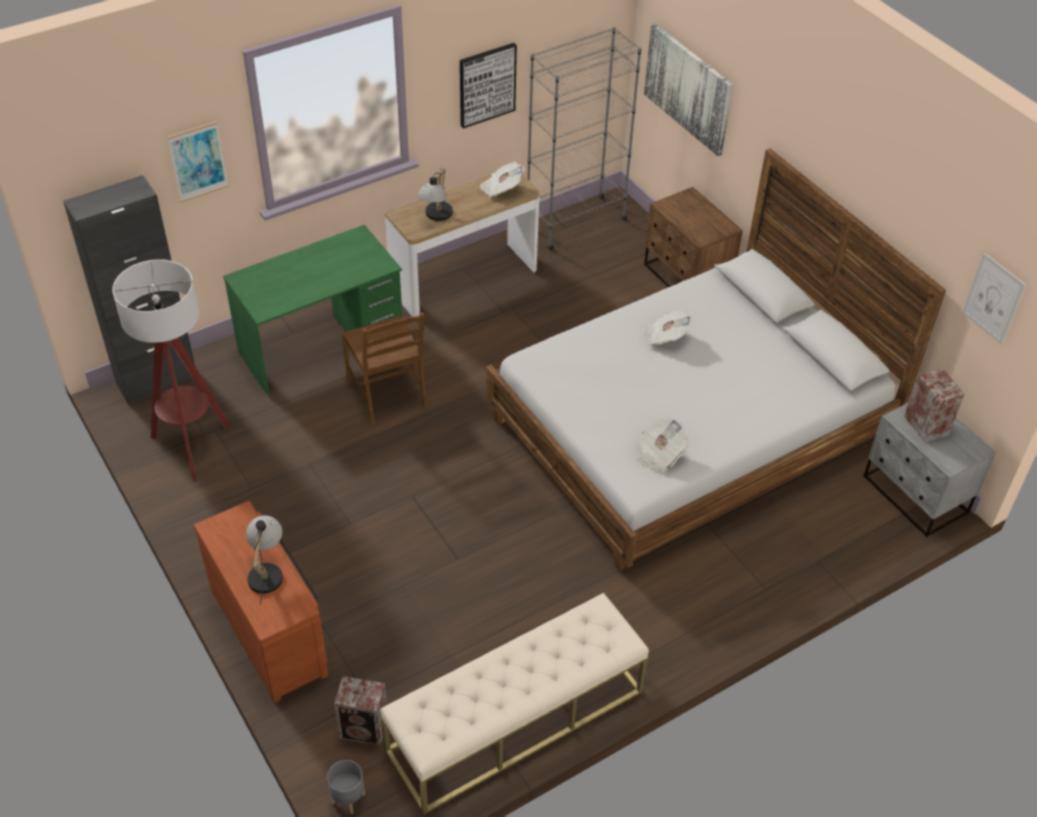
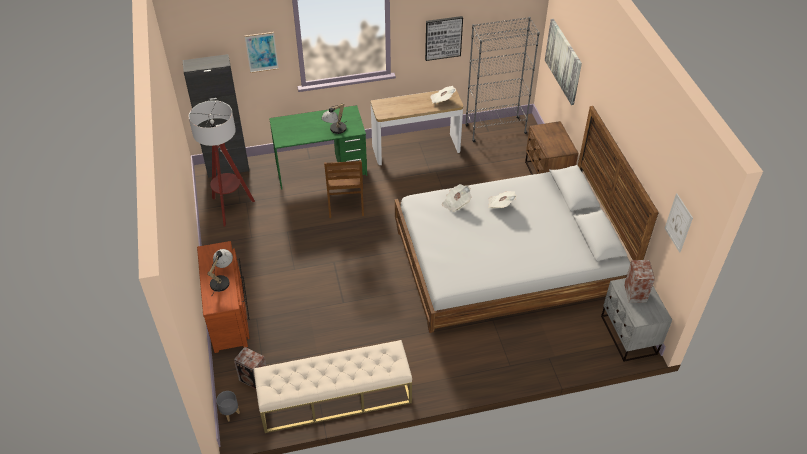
camera: 20 degrees right, 0 degrees up
table lamp [418,168,453,221] -> table lamp moved to [321,103,346,134]
newspaper [636,419,689,472] -> newspaper moved to [442,184,471,212]

